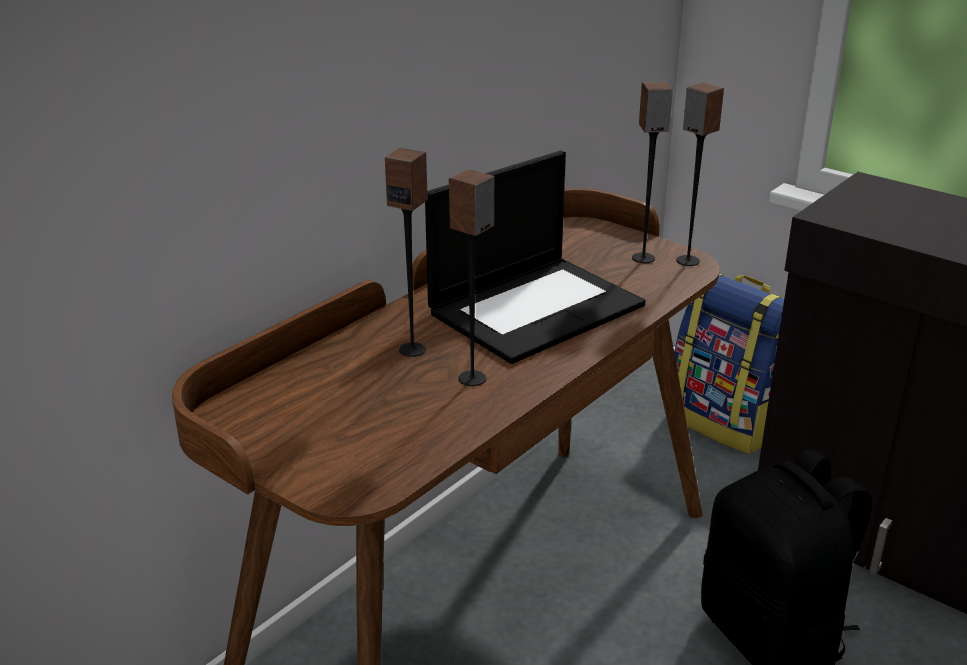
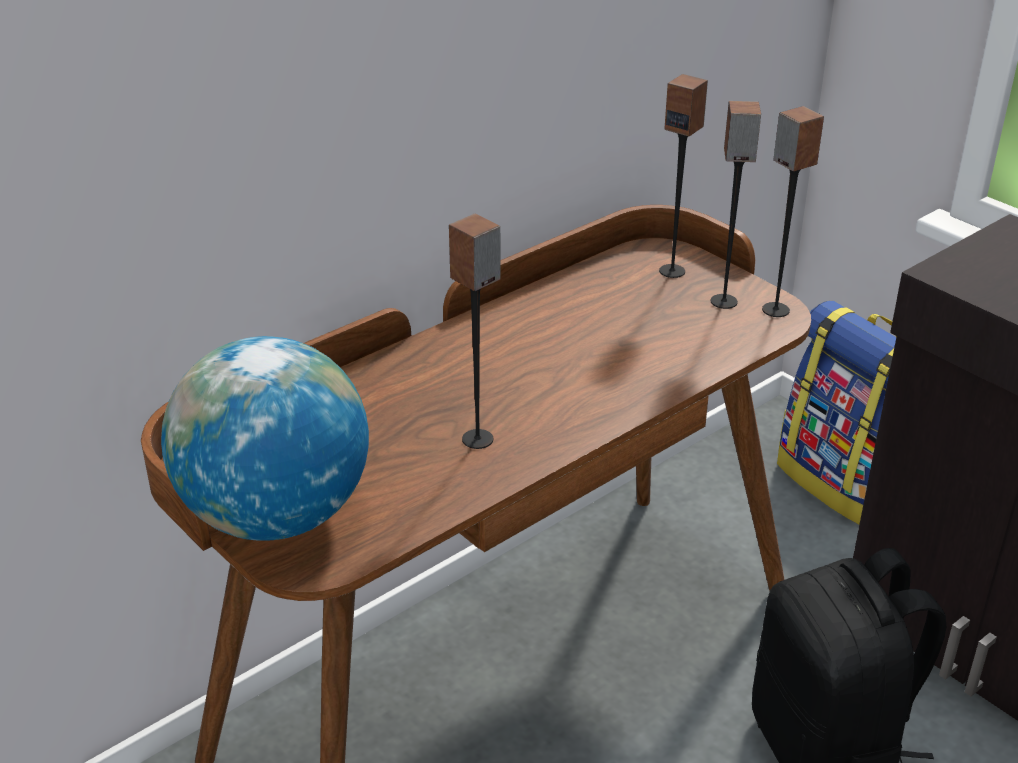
camera: 10 degrees right, 5 degrees up
speaker [385,148,428,357] -> speaker moved to [659,74,708,278]
laptop [425,151,645,364] -> none
none -> globe [161,336,369,541]

